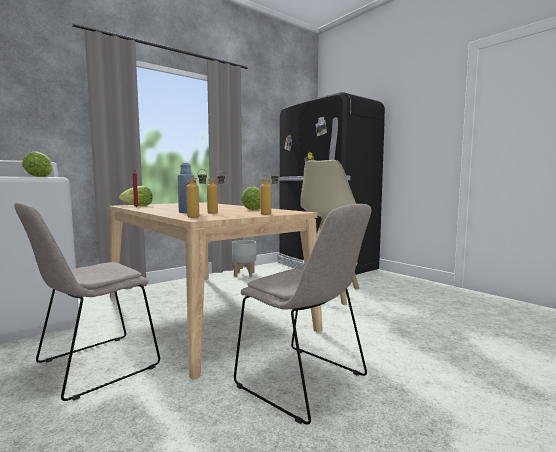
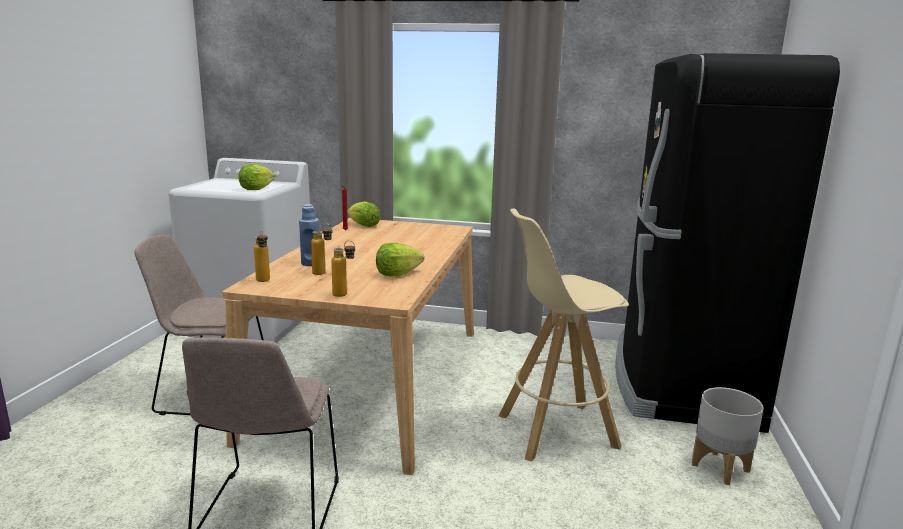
camera: 50 degrees right, 10 degrees up
grey planter [232,240,256,277] -> grey planter moved to [692,387,764,485]

